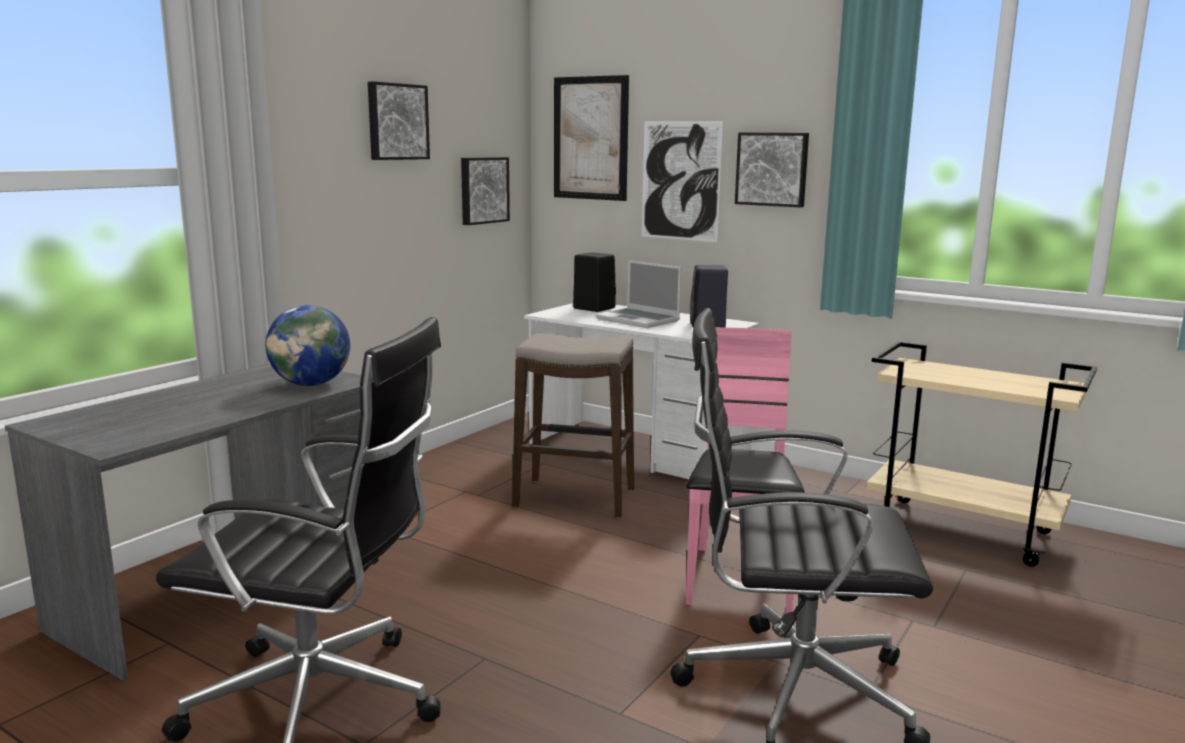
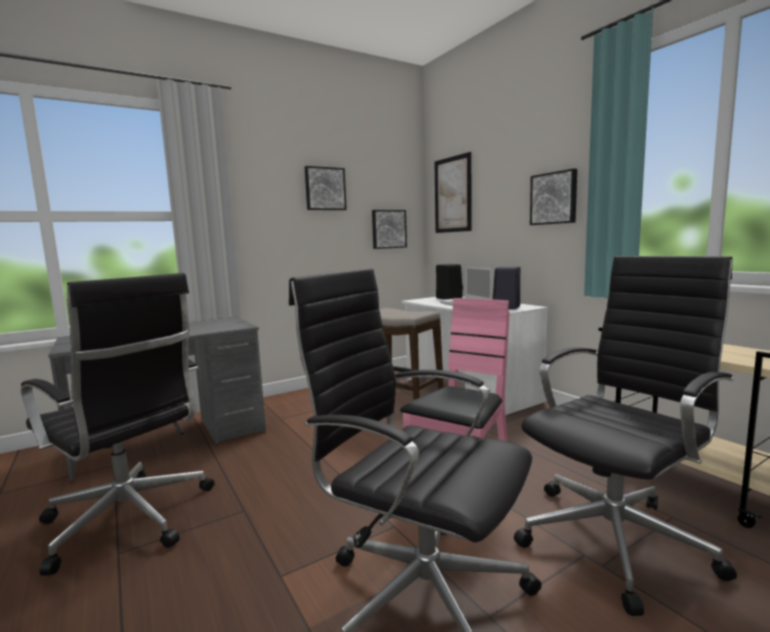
camera: 25 degrees right, 5 degrees down
globe [266,305,350,386] -> none
picture [642,121,723,242] -> none
none -> black office chair [514,256,737,616]

